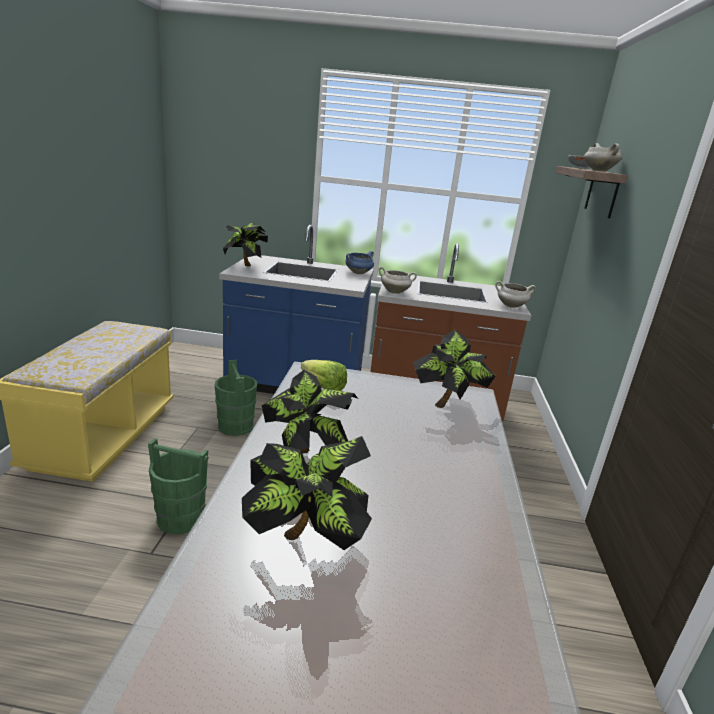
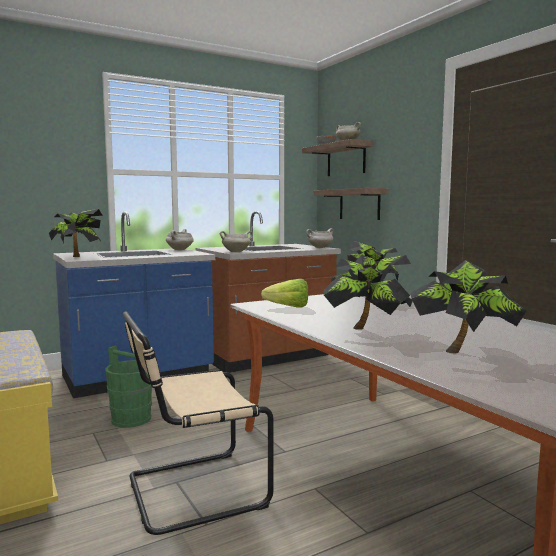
camera: 35 degrees left, 15 degrees down
green bucket [148,438,209,535] -> beige chair [123,311,273,535]
blue cooking pot [345,251,374,274] -> white cooking pot [166,229,194,250]
none -> shelf [314,188,389,220]

